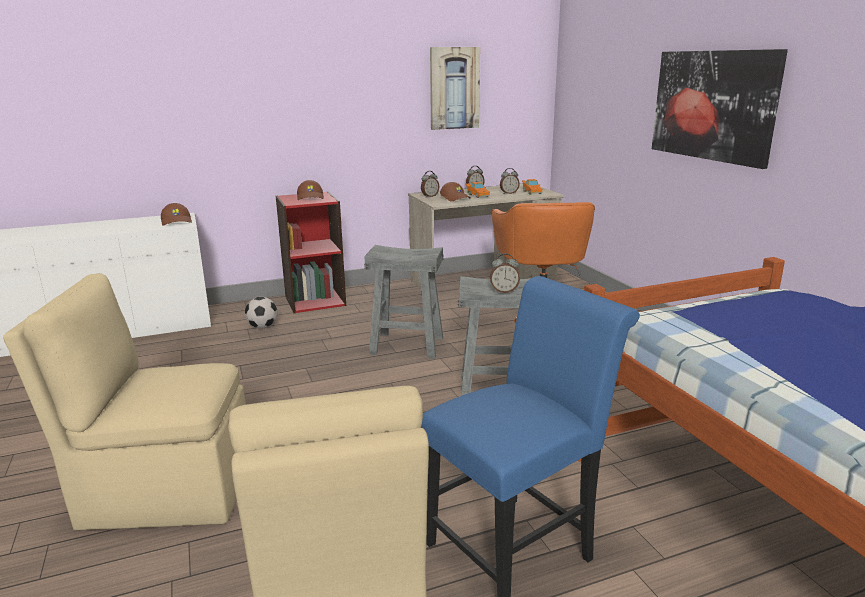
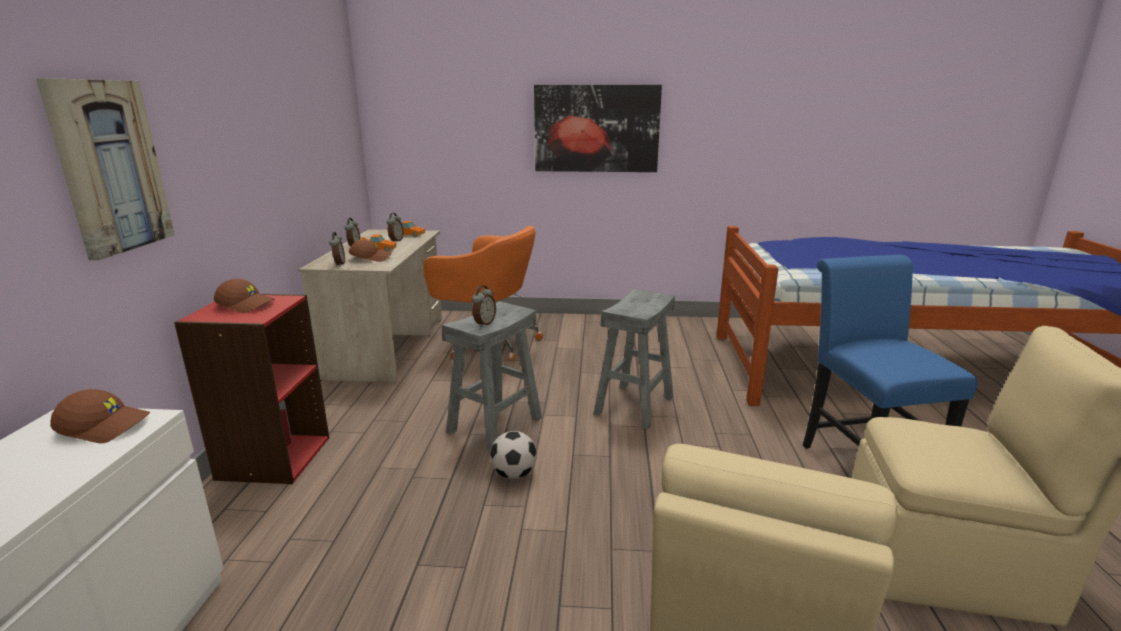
camera: 65 degrees left, 0 degrees up
football [245,297,278,329] -> football moved to [490,431,537,479]
picture [430,47,480,130] -> picture moved to [36,78,175,261]
alarm clock [490,253,520,293] -> alarm clock moved to [472,285,496,327]

